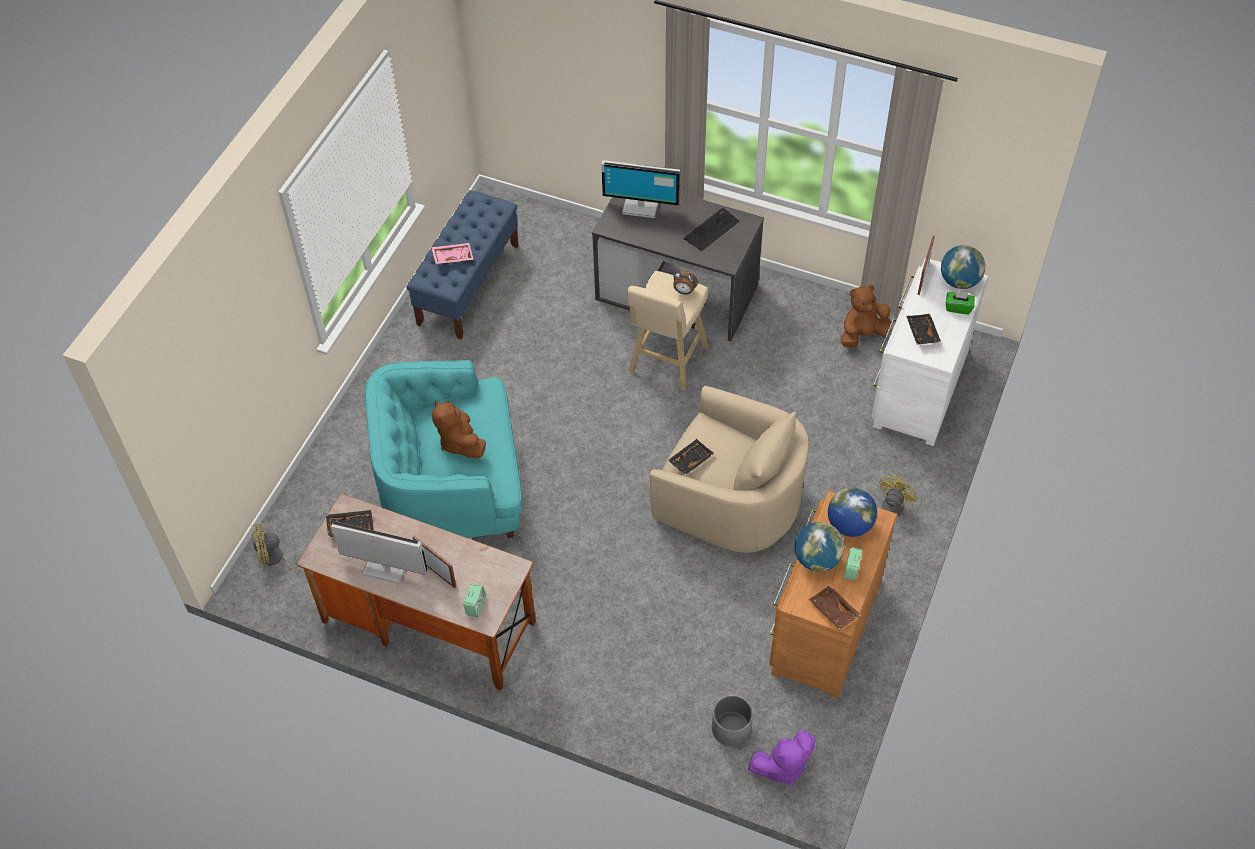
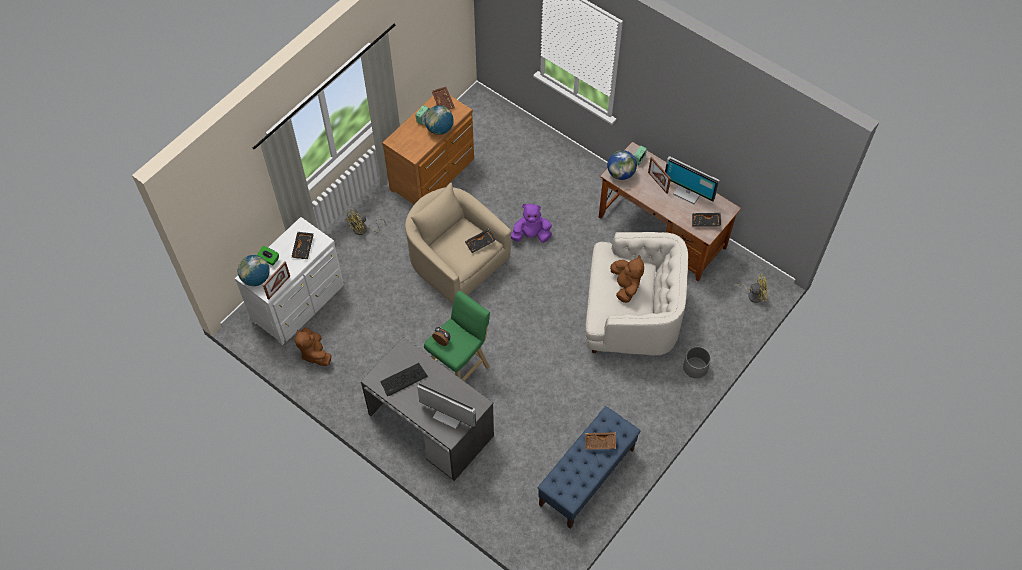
camera: 165 degrees left, 5 degrees up
turquoise armchair [365,360,522,538] -> white armchair [585,232,688,356]
pink tray [431,243,474,264] -> brown tray [585,432,616,450]
beige stool [628,271,708,391] -> green stool [424,291,490,381]
grey planter [712,695,753,746] -> grey planter moved to [683,347,711,378]
purple plush toy [748,730,816,786] -> purple plush toy moved to [511,204,552,243]
globe [828,488,877,537] -> globe moved to [607,150,637,180]
brown plush toy [841,285,891,347] -> brown plush toy turned 75 degrees clockwise [295,327,331,366]

